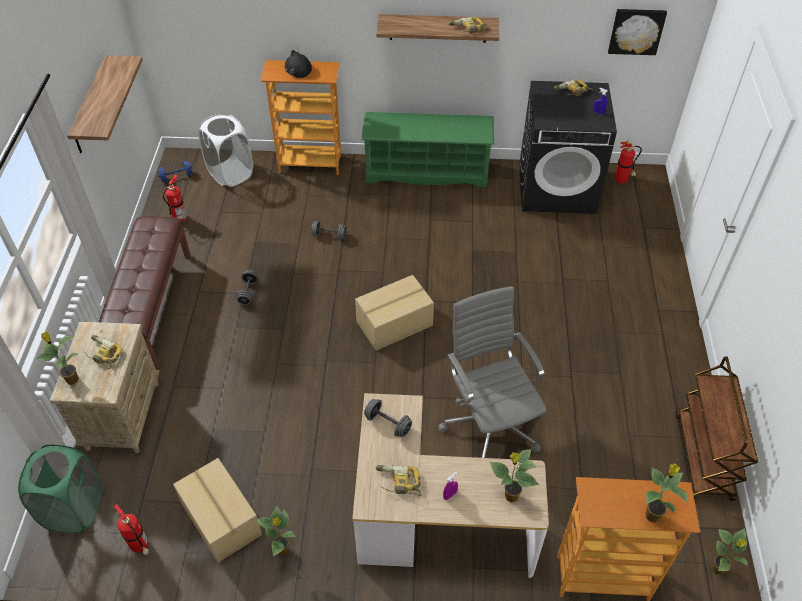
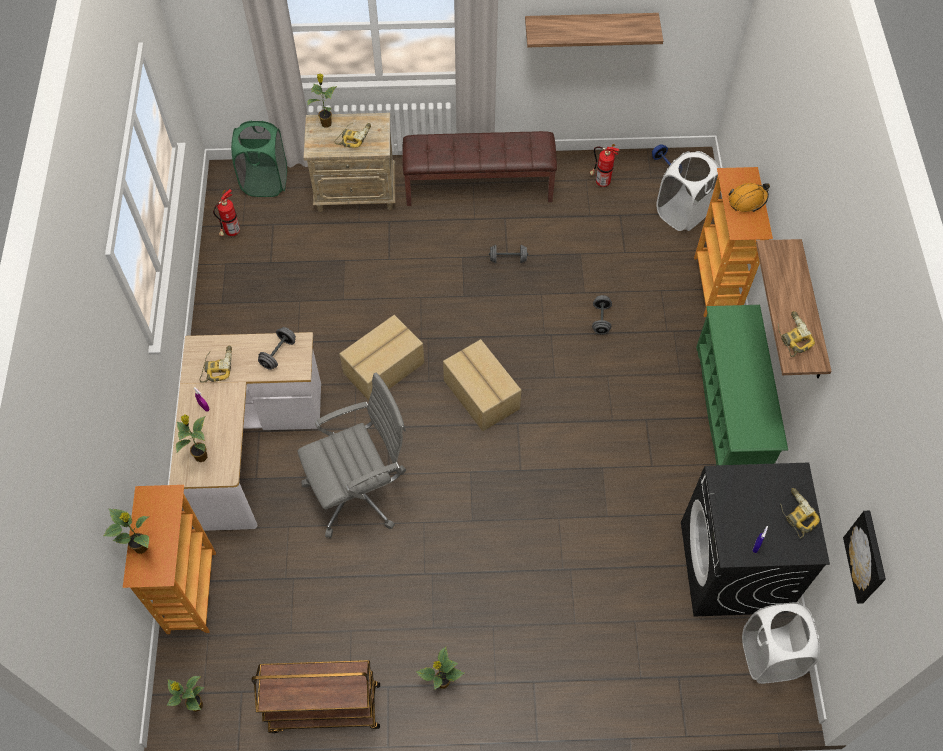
camera: 85 degrees right, 10 degrees up
cardboard box [173,458,262,563] -> cardboard box moved to [339,315,424,400]
potted plant [257,506,296,557] -> potted plant moved to [416,647,464,690]
black hard hat [285,50,312,78] -> orange hard hat [728,183,770,212]
fire extinguisher [615,140,642,184] -> white laundry basket [742,602,820,684]

